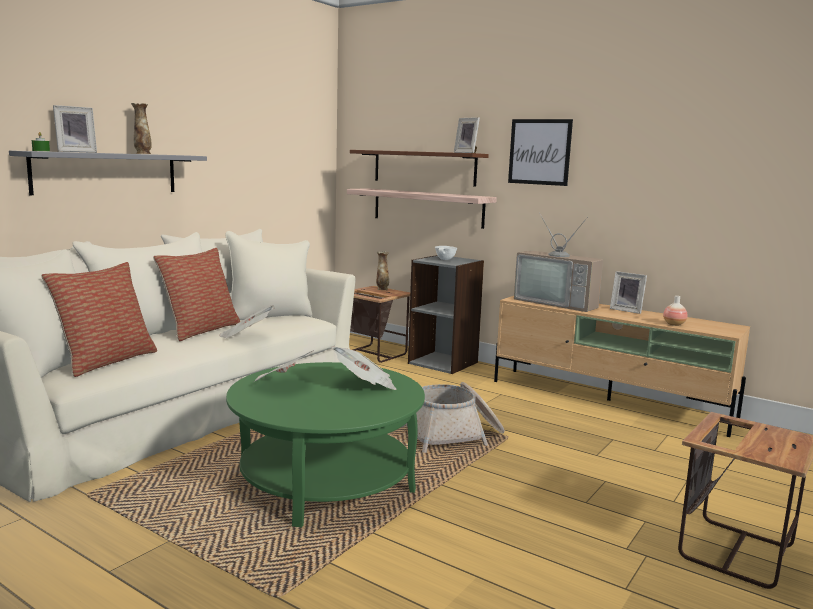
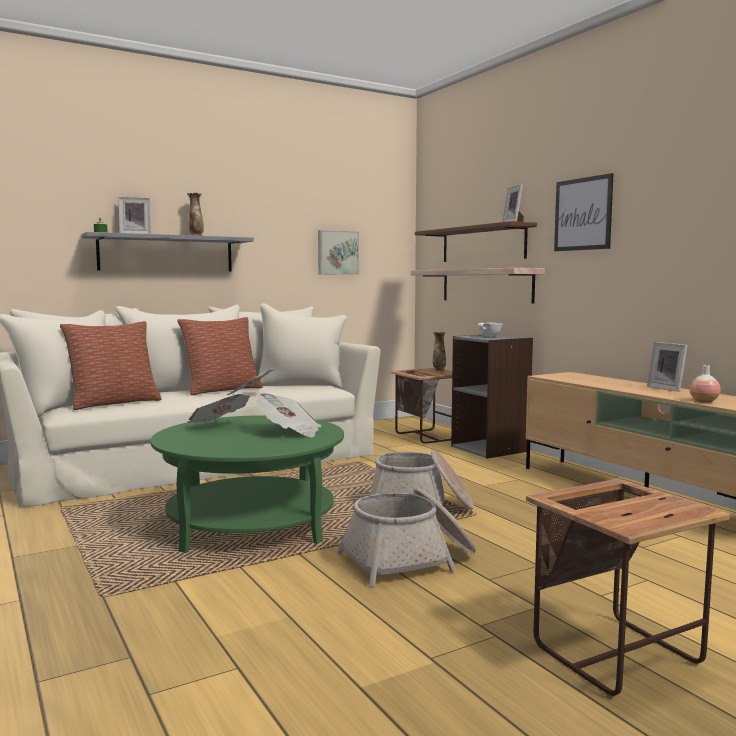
camera: 25 degrees right, 5 degrees down
television [514,213,603,312] -> none
none -> picture [318,230,359,275]
none -> basket [337,488,476,587]

